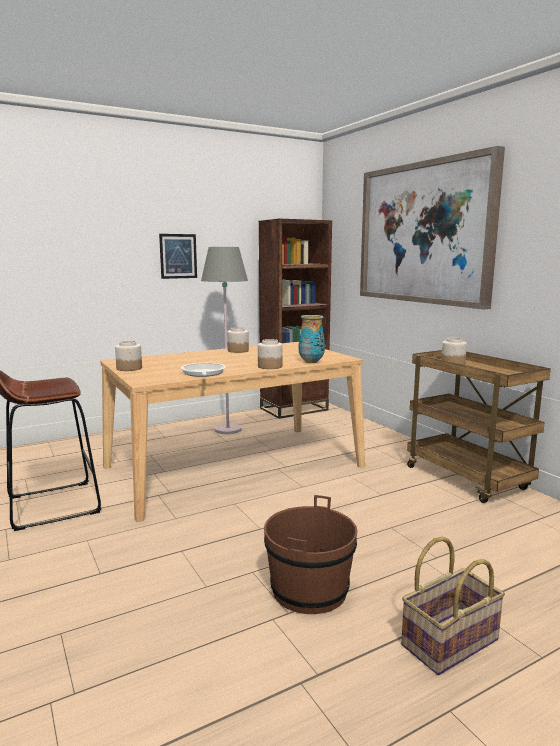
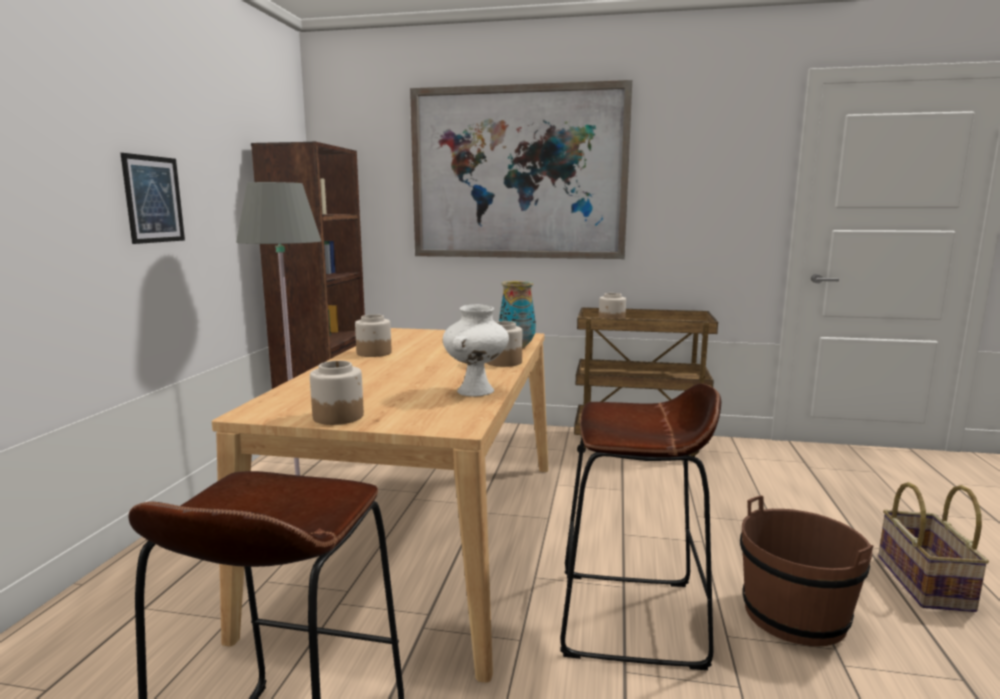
camera: 50 degrees left, 0 degrees up
frying pan [181,363,226,377] -> white vase [443,305,509,396]
none -> brown stool [560,383,721,670]

